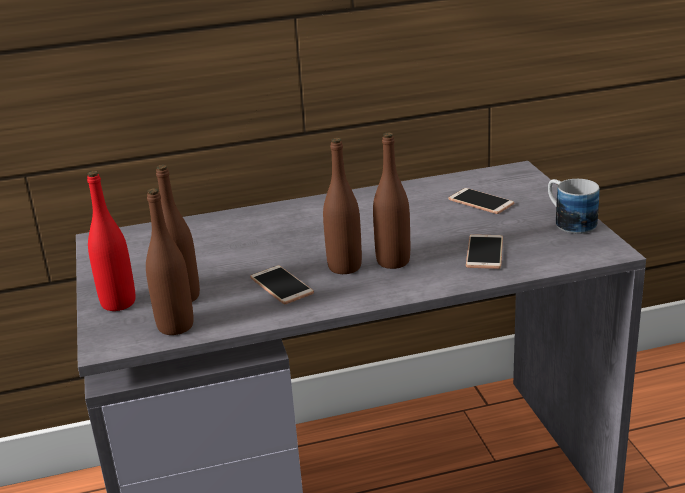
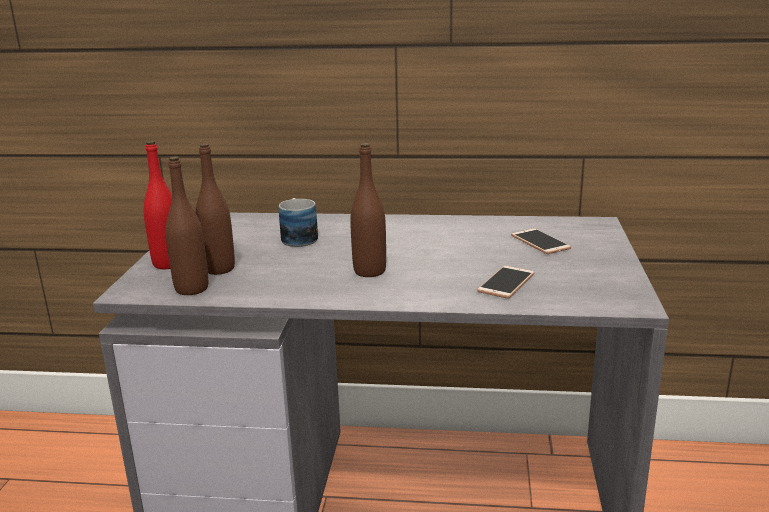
camera: 20 degrees right, 5 degrees down
phone [250,265,314,304] -> none
brown bottle [373,132,410,269] -> none
mug [548,179,600,234] -> mug moved to [279,198,318,247]

